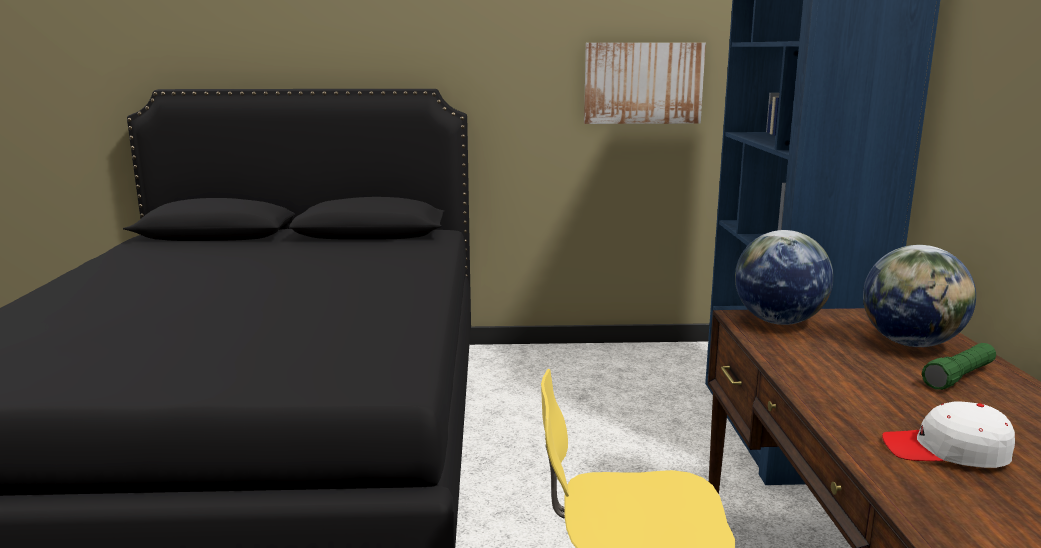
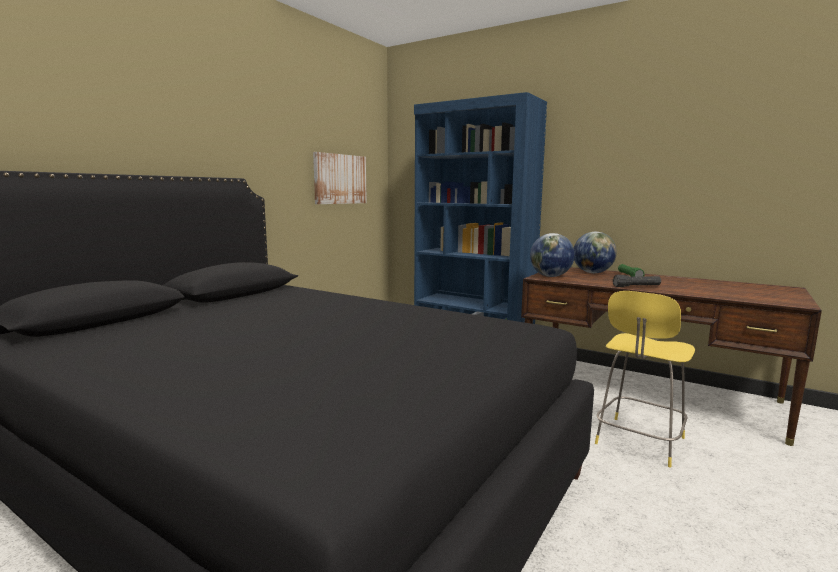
camera: 55 degrees left, 5 degrees down
white cap [882,401,1015,468] -> none
none -> black flashlight [613,275,661,287]

